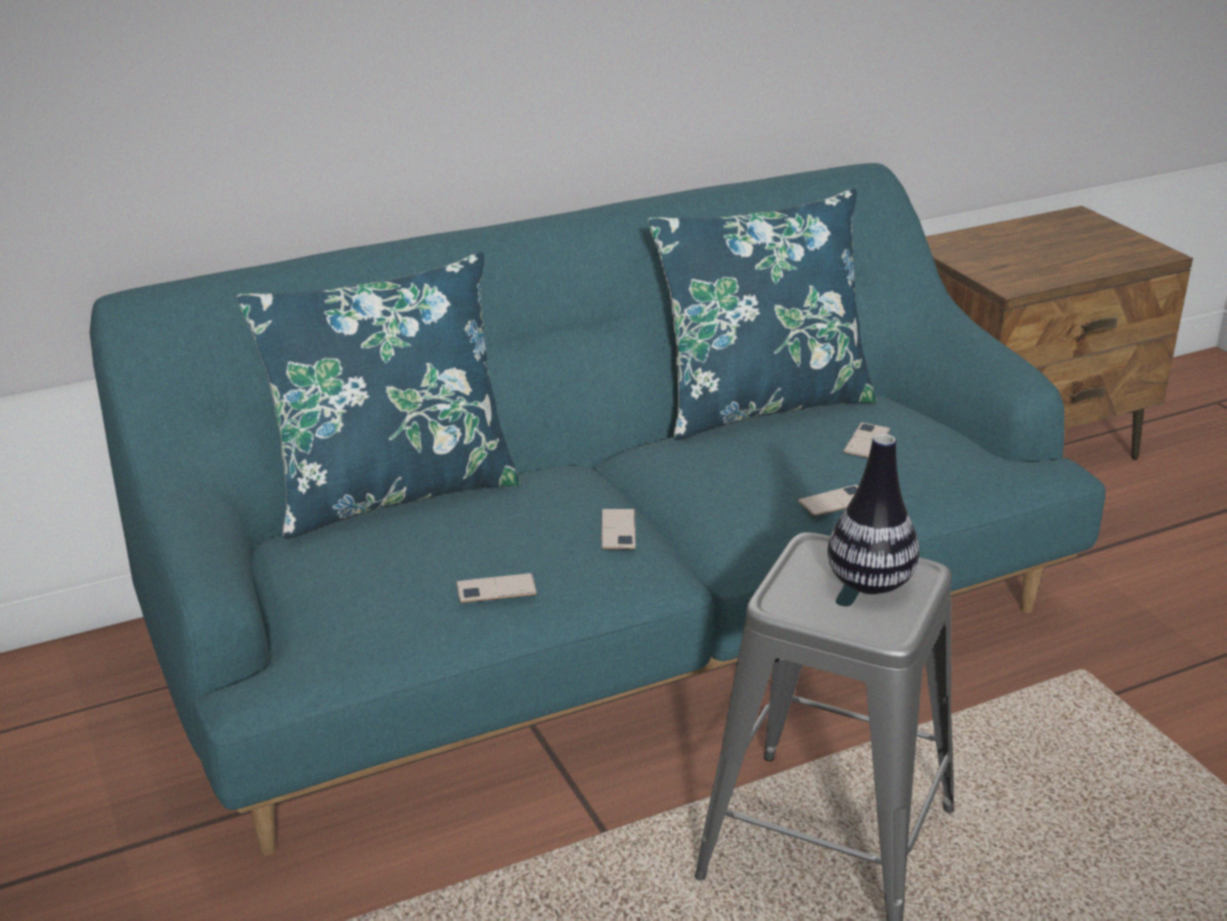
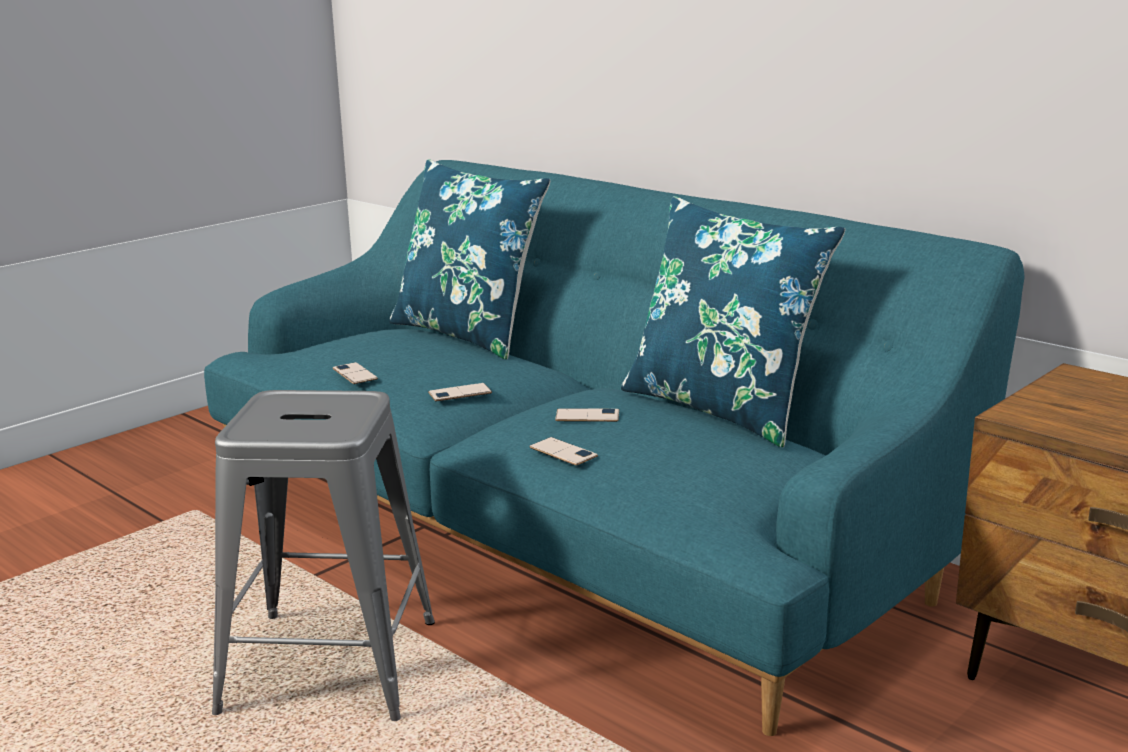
camera: 70 degrees right, 10 degrees down
vase [827,434,919,594] -> none
phone [843,422,890,458] -> phone moved to [555,408,619,422]

